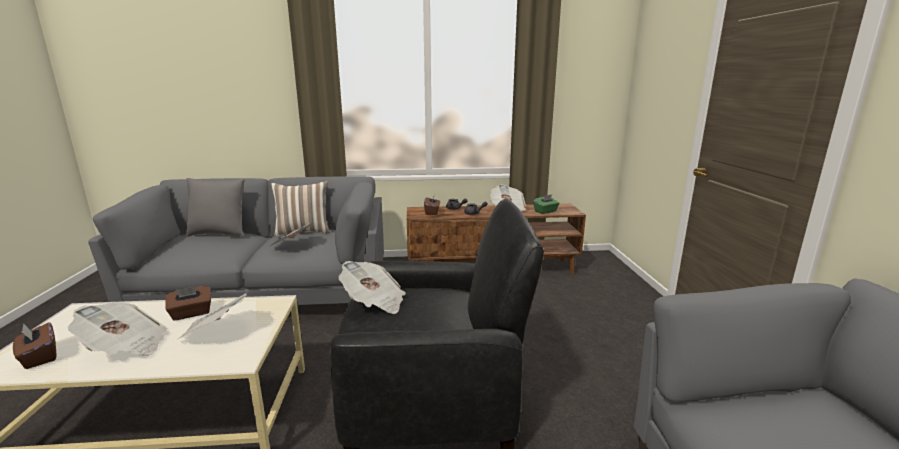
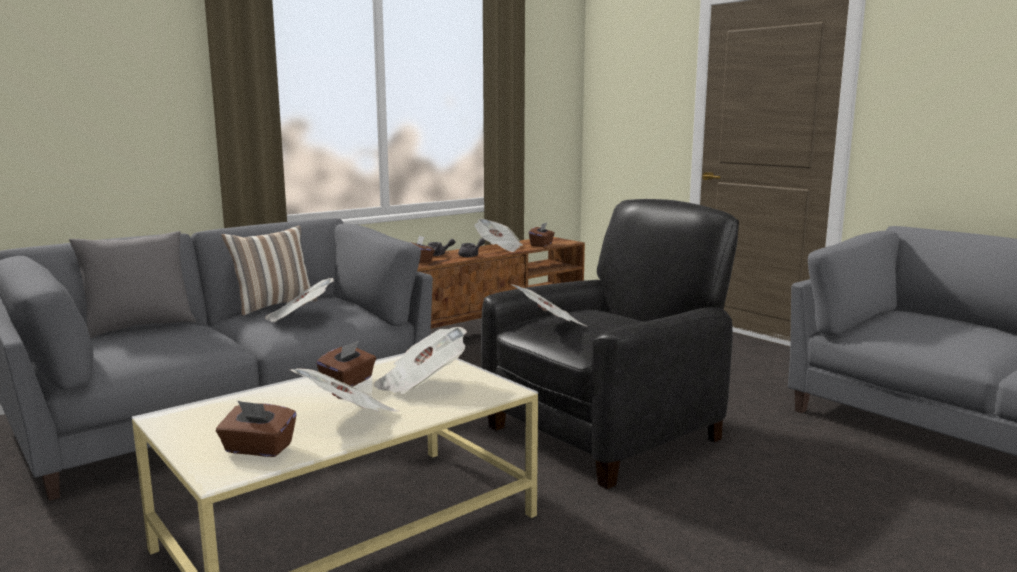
camera: 35 degrees left, 5 degrees down
green tissue box [533,194,559,214] -> brown tissue box [529,223,555,247]

